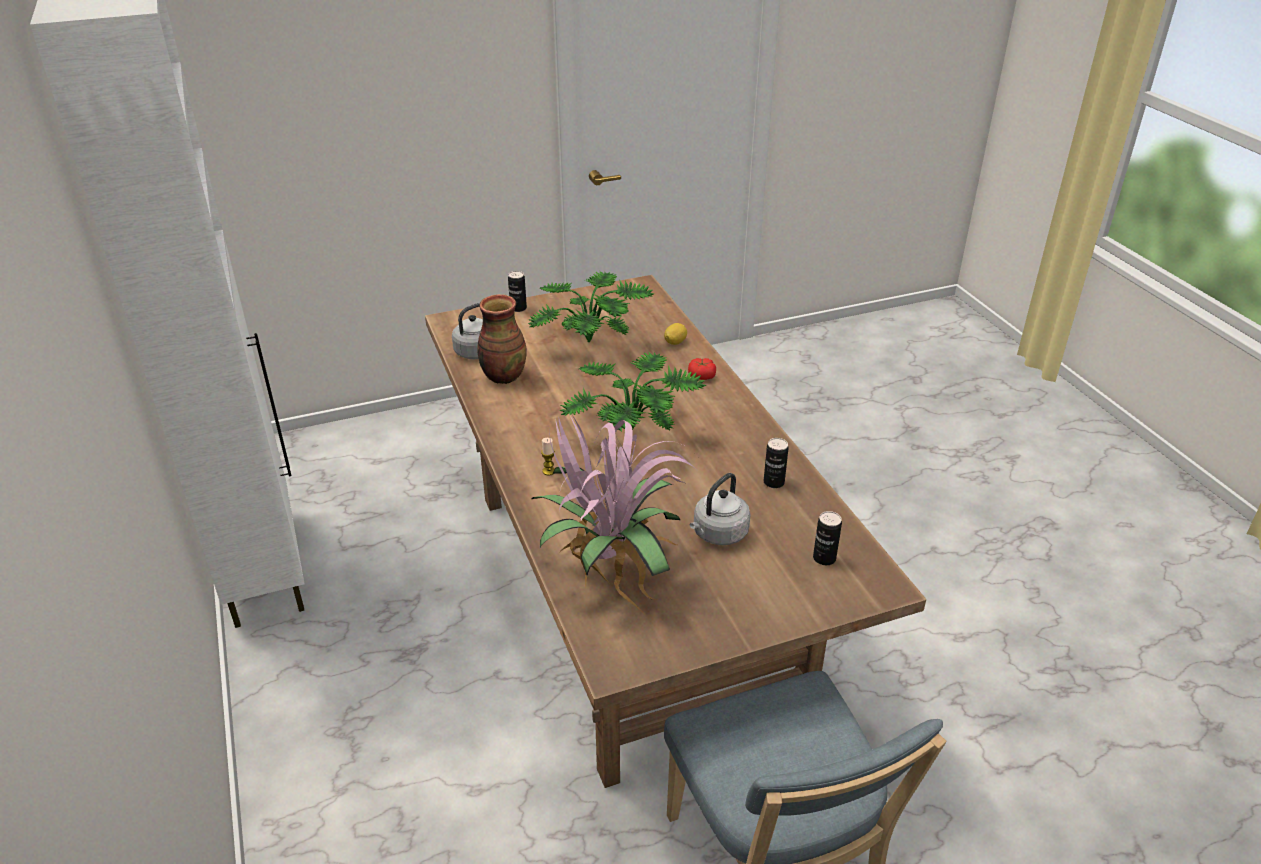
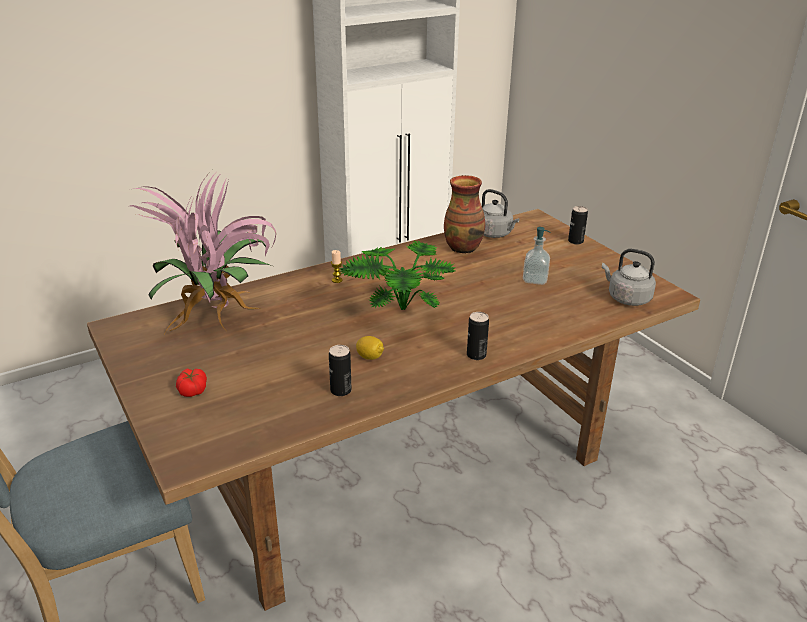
camera: 80 degrees right, 5 degrees down
potted plant [528,271,654,342] -> soap dispenser [523,227,550,285]
lemon [664,323,687,345] -> lemon moved to [356,336,384,360]
tomato [688,358,716,380] -> tomato moved to [176,368,207,397]
grey kettle [690,473,751,545] -> grey kettle moved to [602,249,656,306]
can [813,511,842,565] -> can moved to [467,312,489,360]

